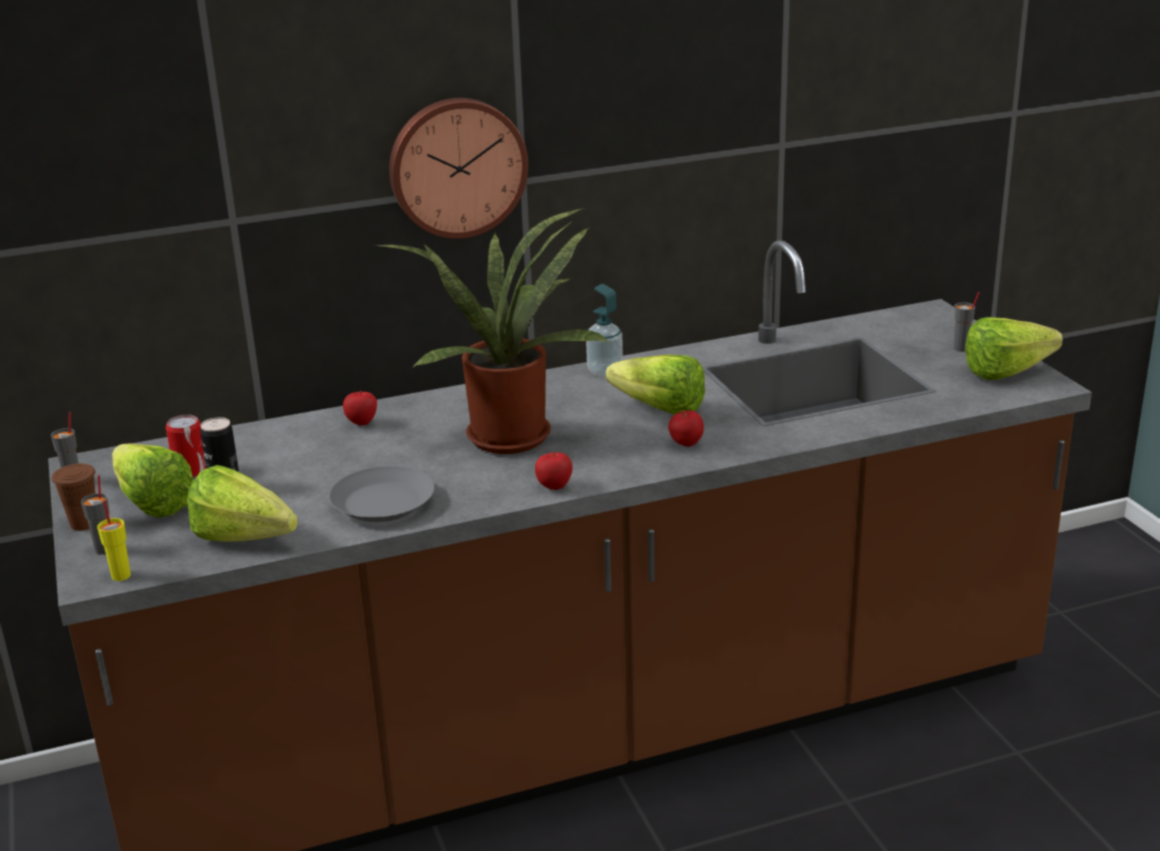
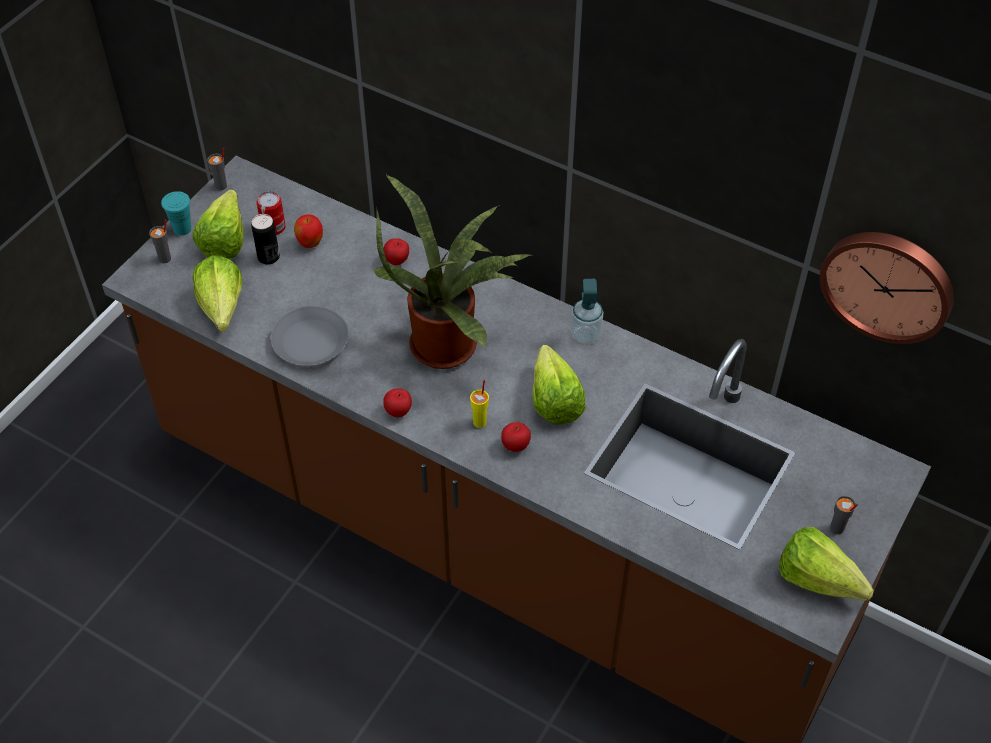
camera: 50 degrees right, 25 degrees up
brown cup [52,464,95,531] -> turquoise cup [161,191,191,236]
yellow cup [97,500,131,581] -> yellow cup moved to [470,380,489,428]
wall clock [389,98,528,239] -> wall clock moved to [820,232,954,344]
none -> apple [294,214,323,248]

